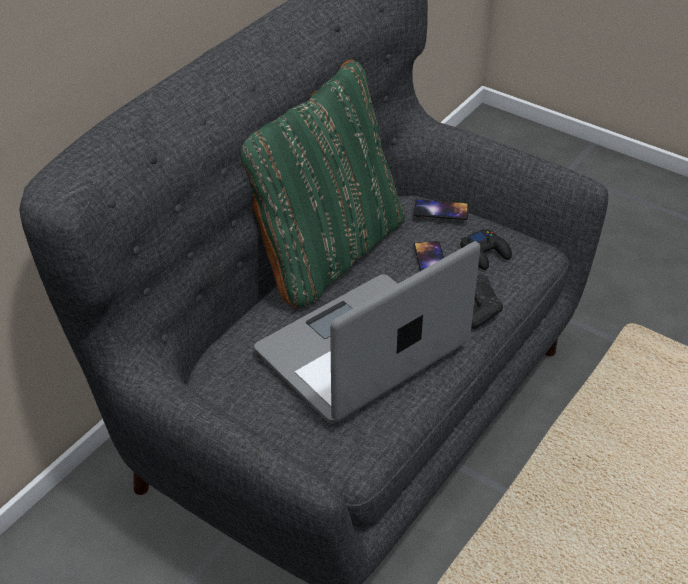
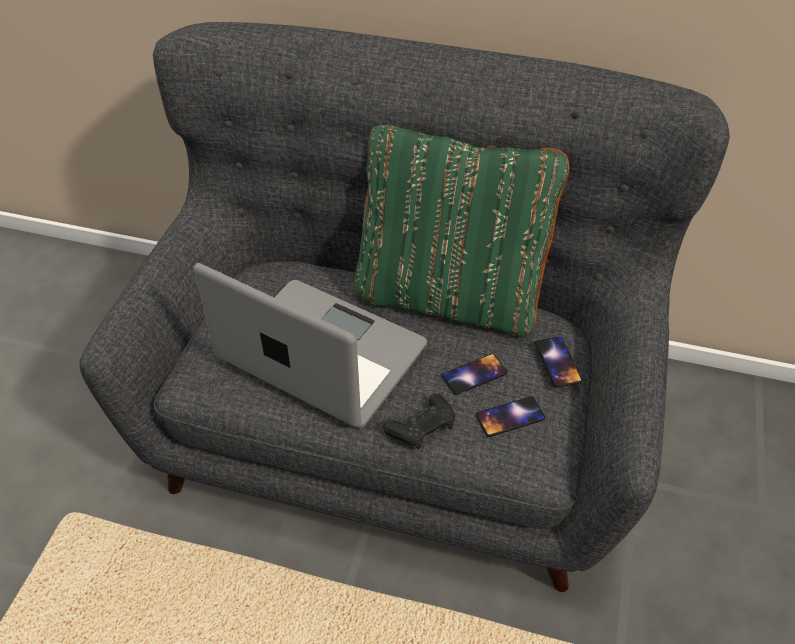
camera: 70 degrees right, 5 degrees up
black game controller [460,229,512,270] -> phone [476,396,545,437]

